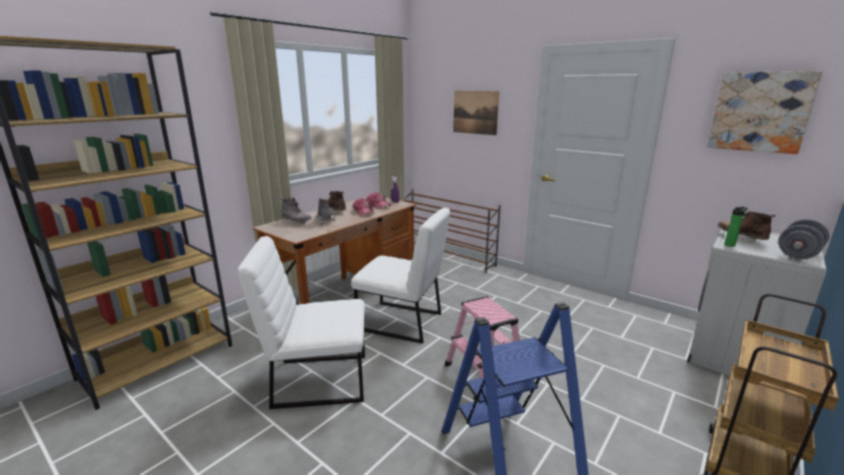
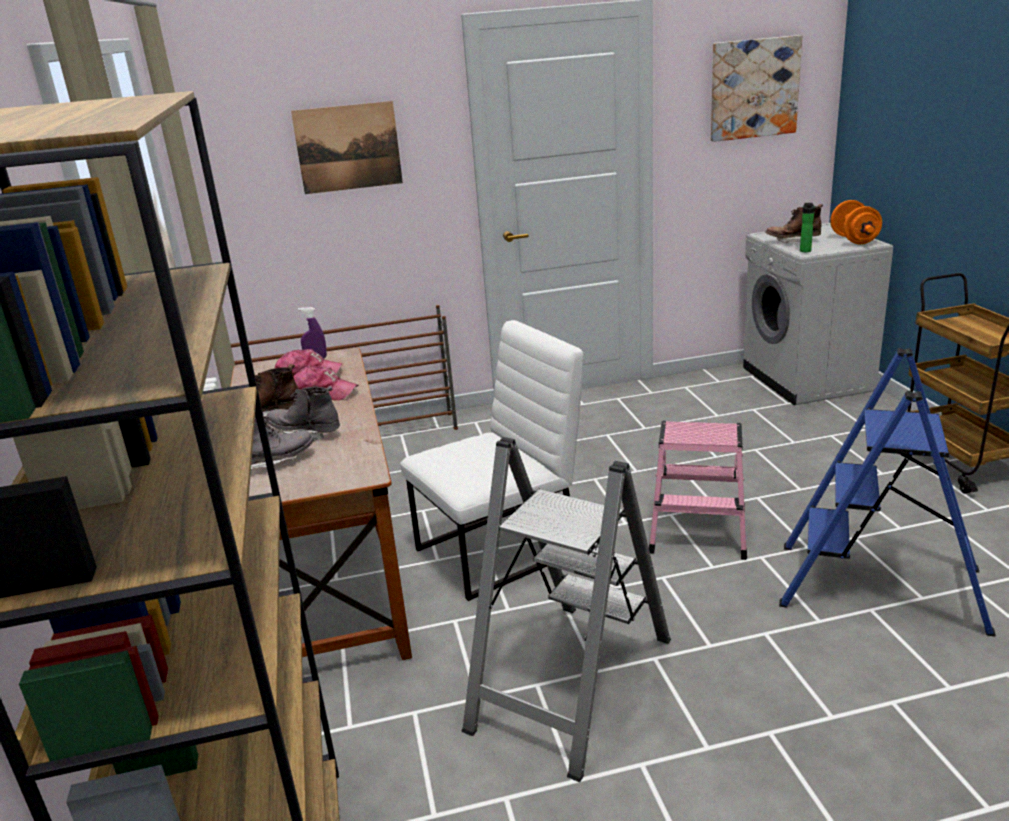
camera: 50 degrees left, 5 degrees up
white chair [237,236,365,409] -> grey step ladder [462,437,671,782]
grey dumbbell [778,219,830,259] -> orange dumbbell [830,200,882,244]

